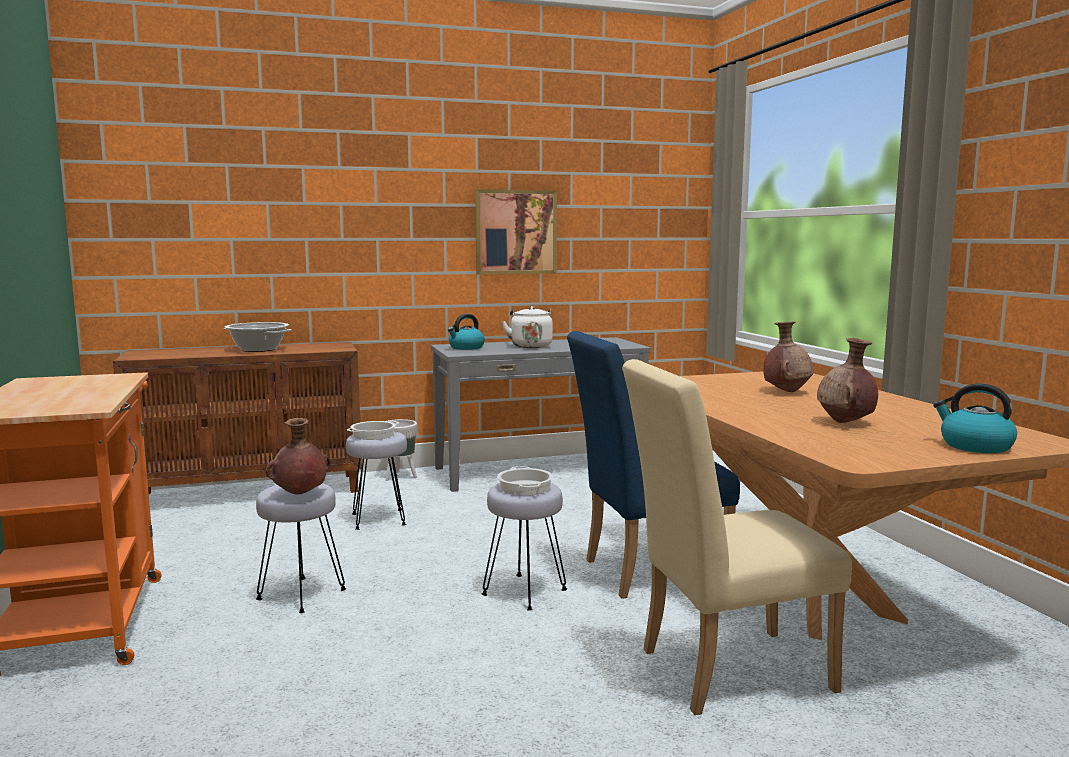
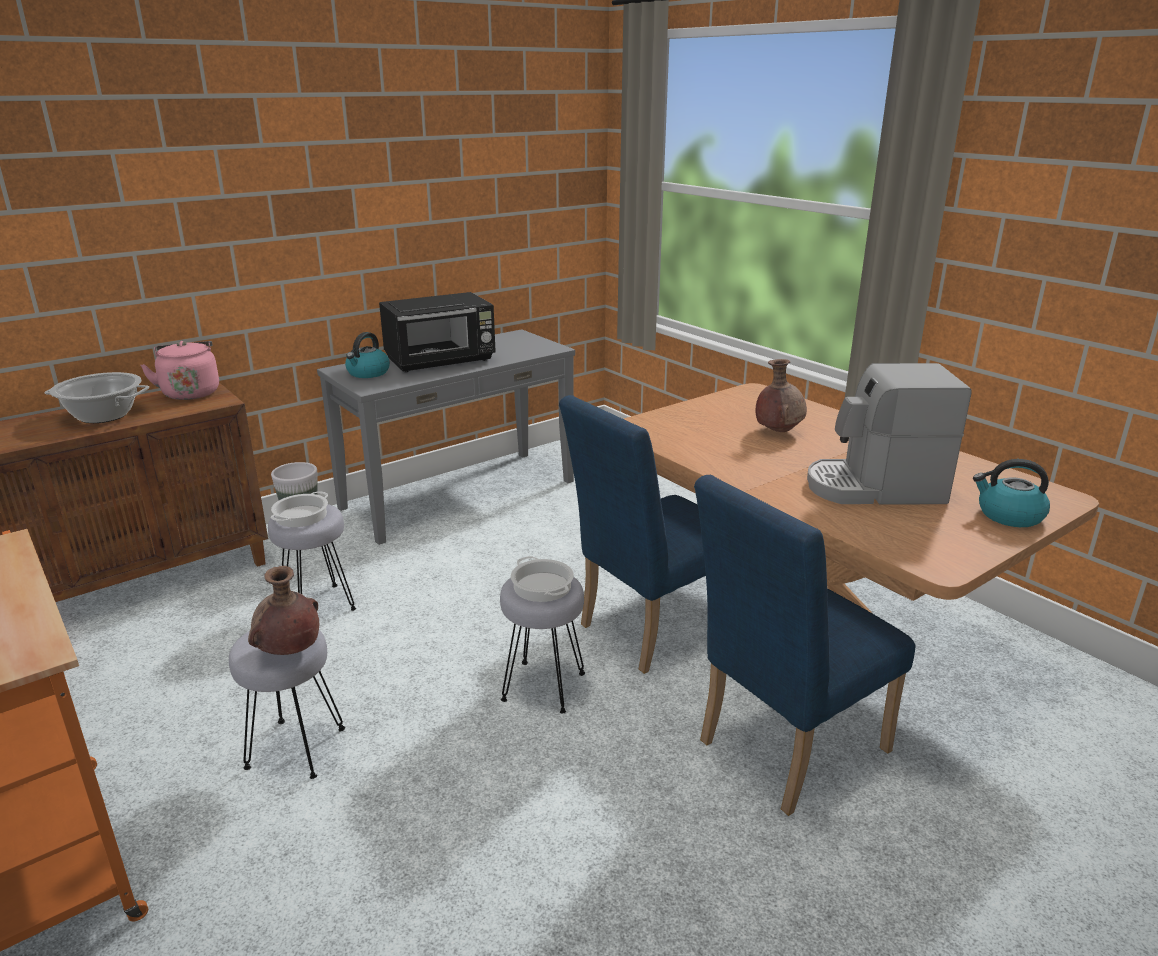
camera: 20 degrees left, 15 degrees up
picture [475,189,557,275] -> none
white kettle [502,306,553,348] -> black microwave [379,292,496,372]
beige chair [622,359,852,715] -> blue chair [694,475,915,816]
brown vase [817,338,878,423] -> coffee machine [807,363,972,504]
none -> pink kettle [140,341,219,400]

